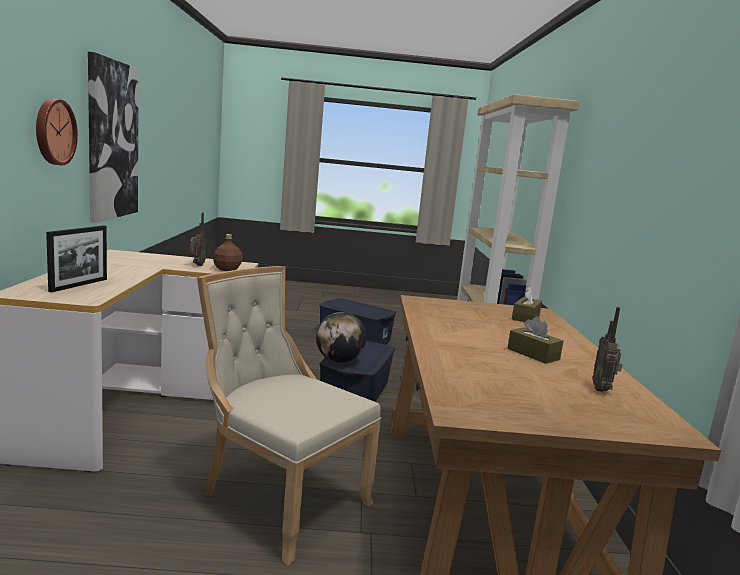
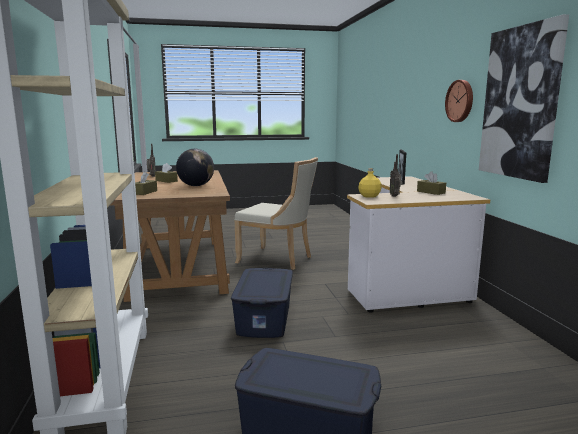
camera: 170 degrees right, 0 degrees up
brown bottle [213,234,243,271] -> yellow bottle [358,168,382,198]
globe [316,312,366,363] -> globe moved to [176,149,214,186]
none -> brown tissue box [417,171,446,195]

